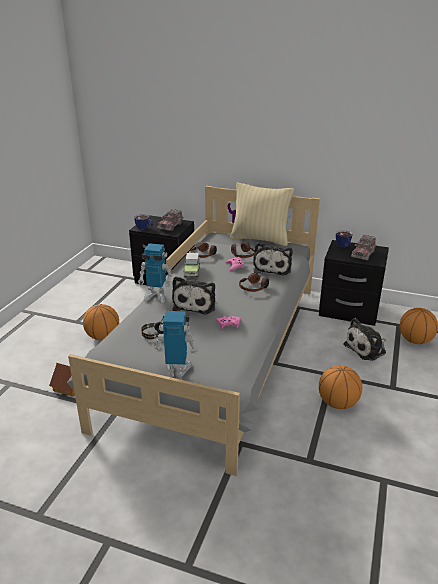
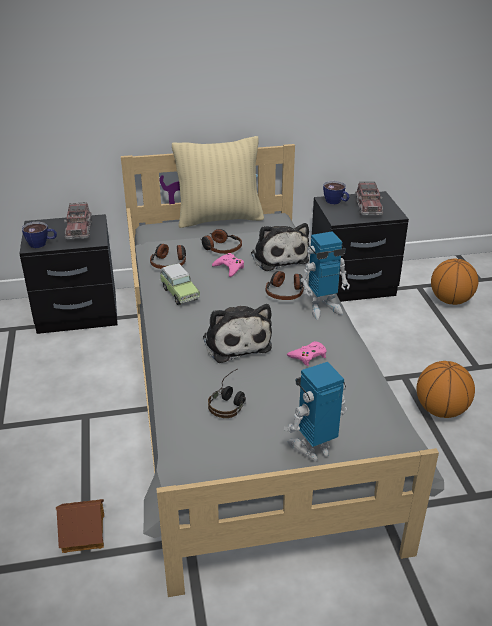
camera: 30 degrees left, 5 degrees up
basketball [83,304,119,340] -> none
toy robot [138,243,172,303] -> toy robot moved to [300,231,350,320]
plush toy [343,318,386,361] -> none

